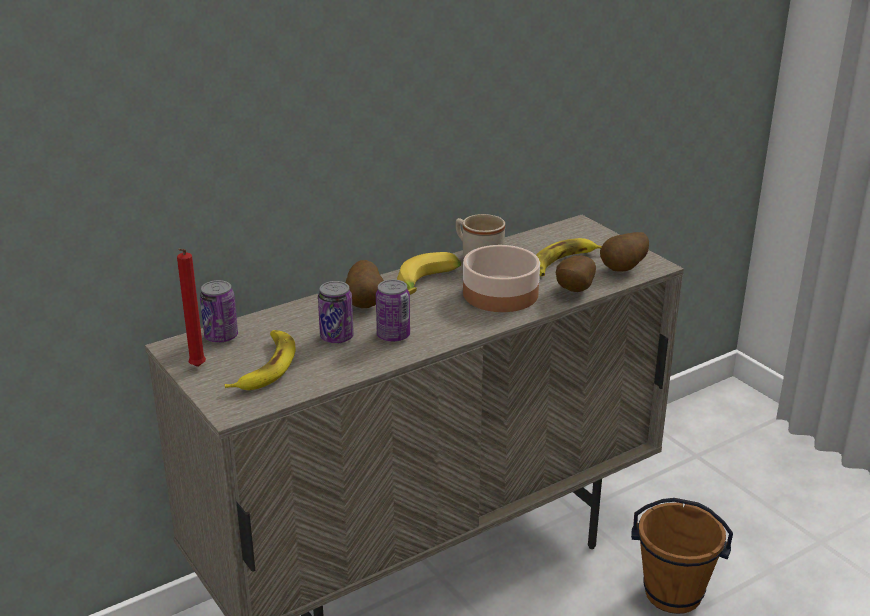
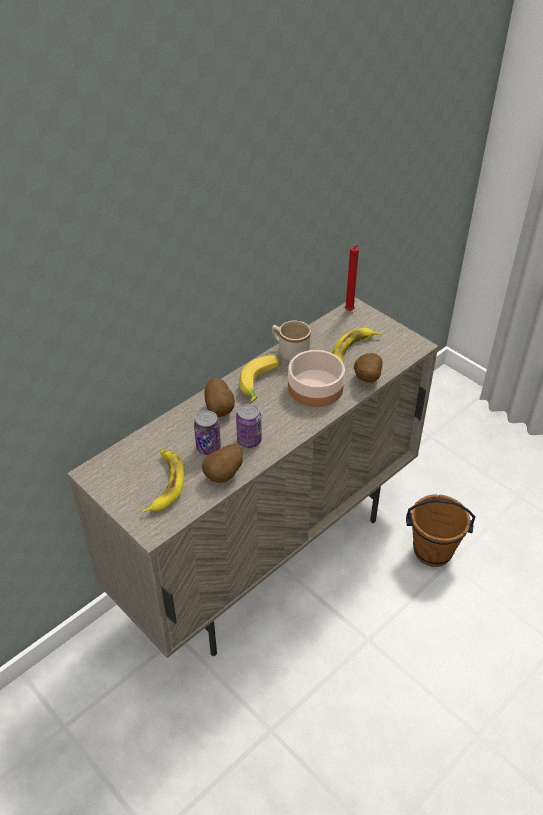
camera: 10 degrees left, 15 degrees up
red candle [177,248,206,367] -> red candle moved to [345,245,359,311]
can [200,280,238,343] -> none
potato [600,232,649,271] -> potato moved to [202,444,243,483]

